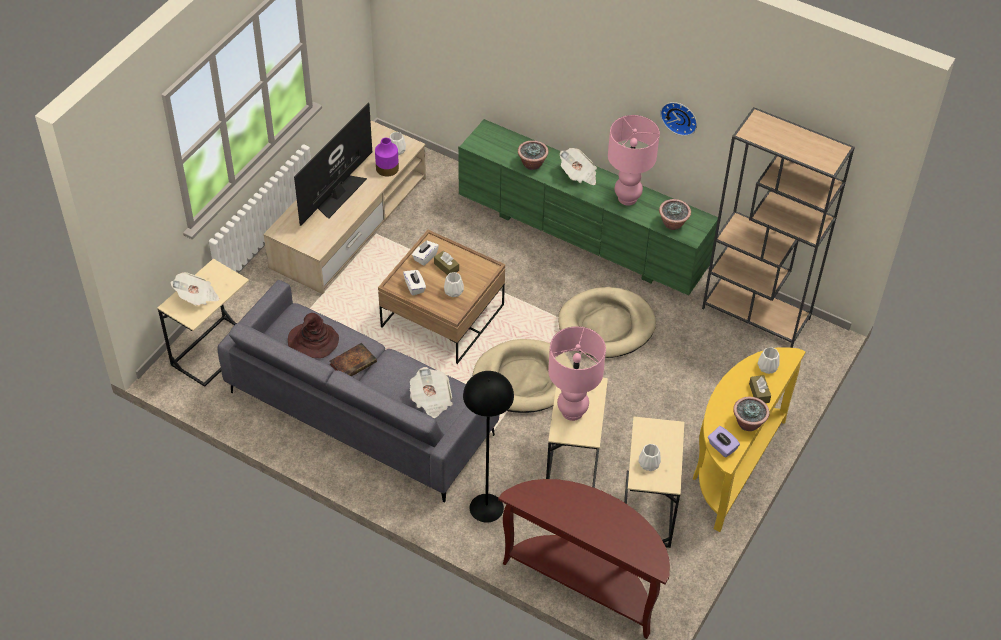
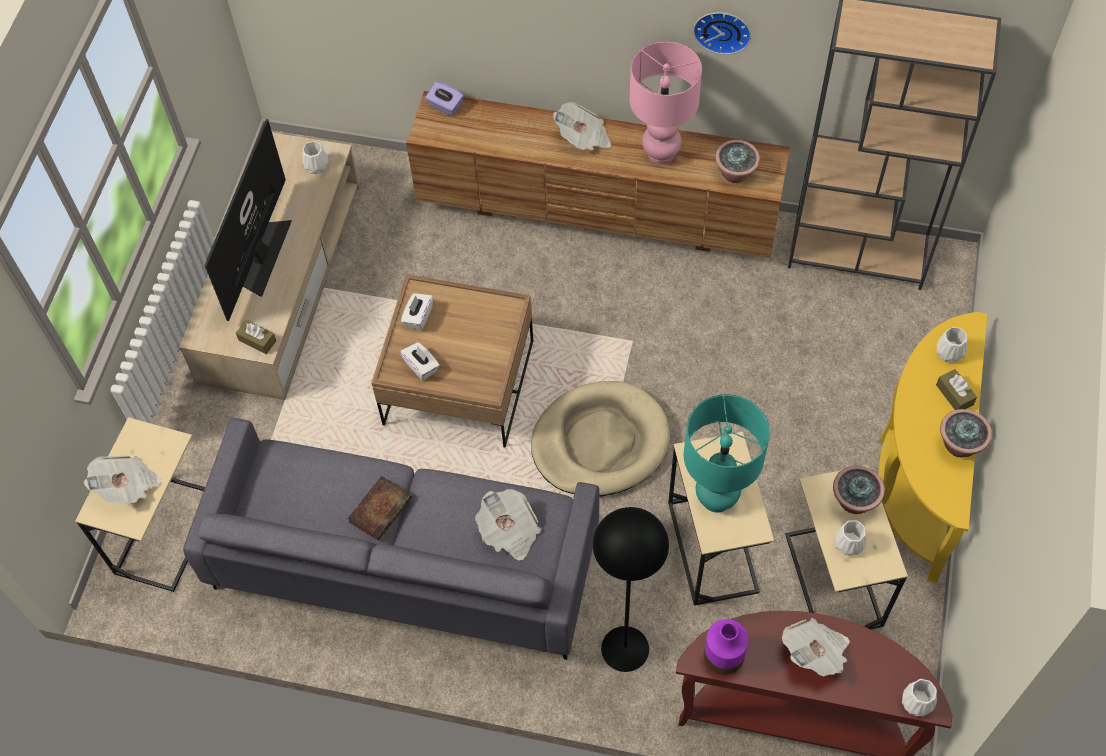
camera: 15 degrees left, 10 degrees up
brown hat [288,313,339,358] -> none
purple vase [375,138,399,177] -> purple vase moved to [704,619,749,675]
brown tissue box [434,251,459,275] -> brown tissue box moved to [236,320,276,354]
white vase [444,272,464,297] -> white vase moved to [902,679,937,717]
green cabinet [458,119,718,295] -> brown cabinet [406,91,790,258]
potted plant [518,140,549,170] -> potted plant moved to [833,466,885,514]
pink table lamp [548,326,606,421] -> turquoise table lamp [684,394,770,512]
beige dog bed [558,287,656,358] -> none
purple tissue box [708,426,740,458] -> purple tissue box moved to [426,82,464,116]
none -> newspaper [782,618,850,676]

